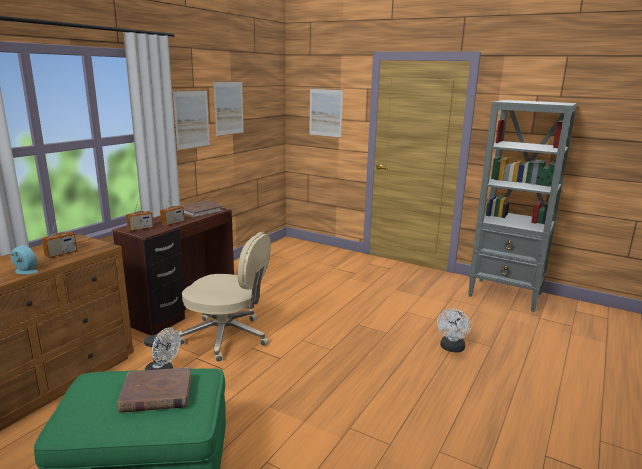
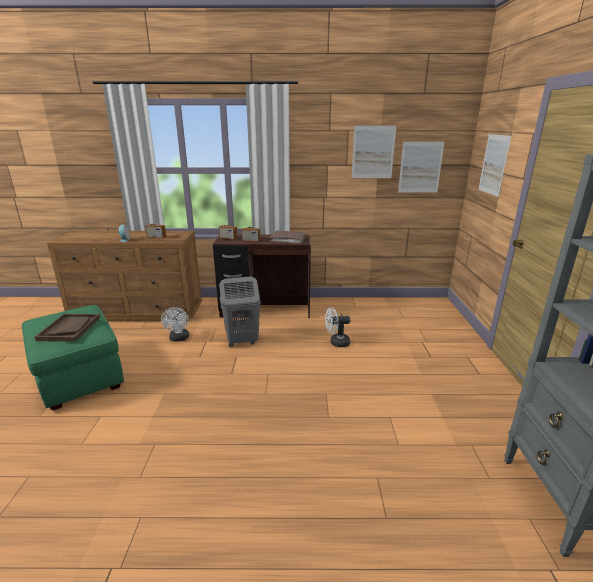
camera: 60 degrees right, 5 degrees up
brown book [117,367,192,413] -> brown tray [35,314,100,342]
picture [173,89,210,151] -> picture moved to [398,141,445,193]
beige office chair [178,232,271,362] -> grey laundry basket [219,276,261,347]
white fan [437,309,471,353] -> white fan moved to [325,307,350,347]

